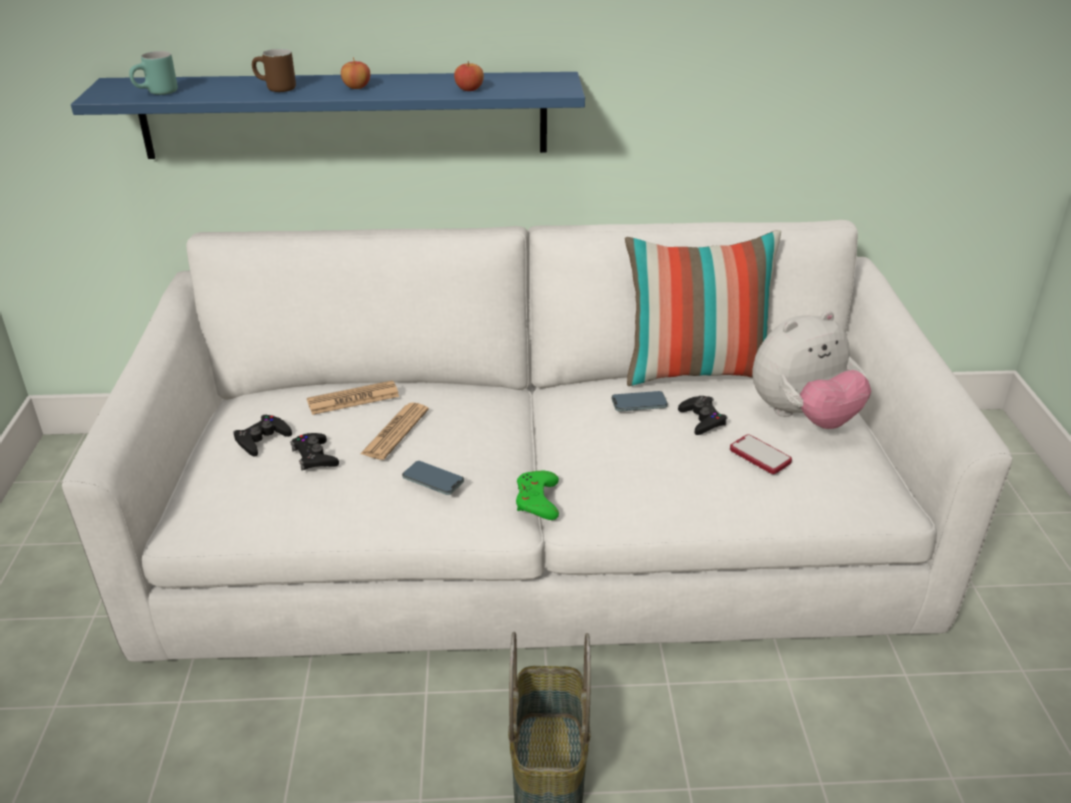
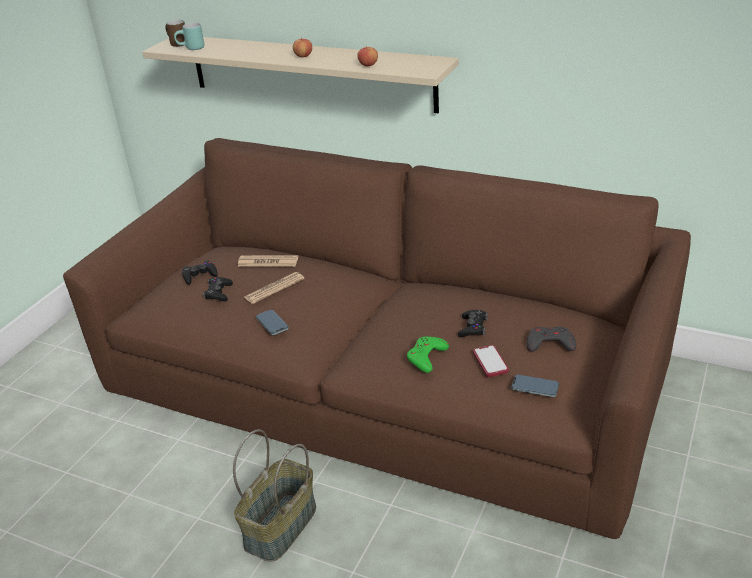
camera: 30 degrees right, 0 degrees up
white sofa [61,220,1013,662] -> brown sofa [63,138,691,539]
blue shelf [71,72,585,159] -> beige shelf [142,37,459,113]
brown mug [252,49,296,92] -> brown mug moved to [165,19,185,47]
green game controller [516,471,559,520] -> green game controller moved to [407,336,449,373]
phone [612,391,668,412] -> phone moved to [511,375,559,397]
pillow [625,230,781,386] -> none
plush toy [752,311,871,429] -> grey game controller [527,327,576,352]

